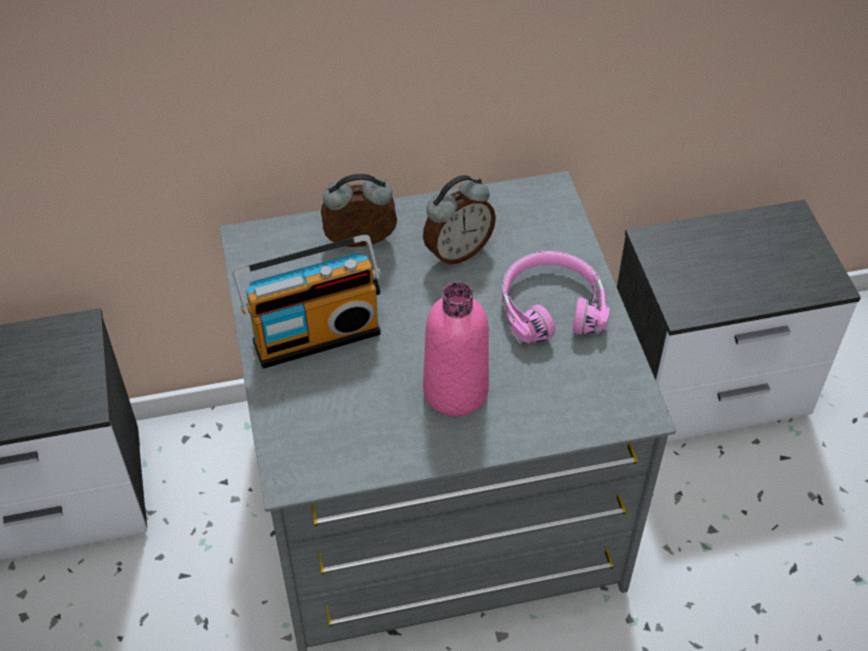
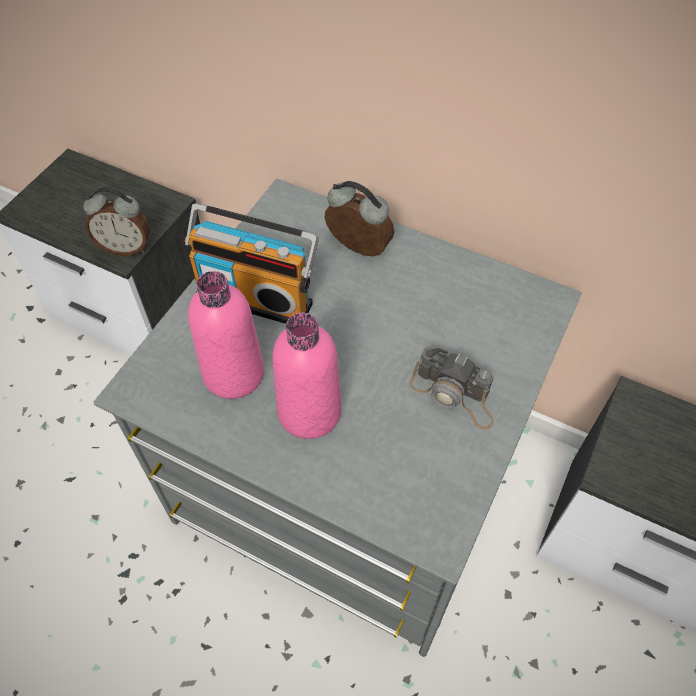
camera: 40 degrees right, 5 degrees up
alarm clock [423,175,496,266] -> alarm clock moved to [83,187,150,256]
pink headphones [502,251,610,343] -> camera [410,347,494,429]
none -> pink bottle [188,271,264,399]

